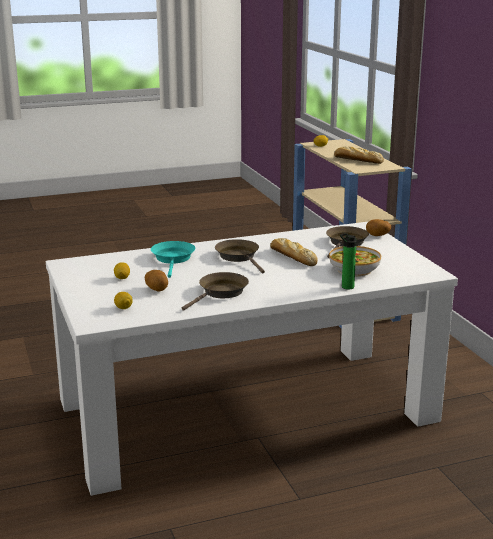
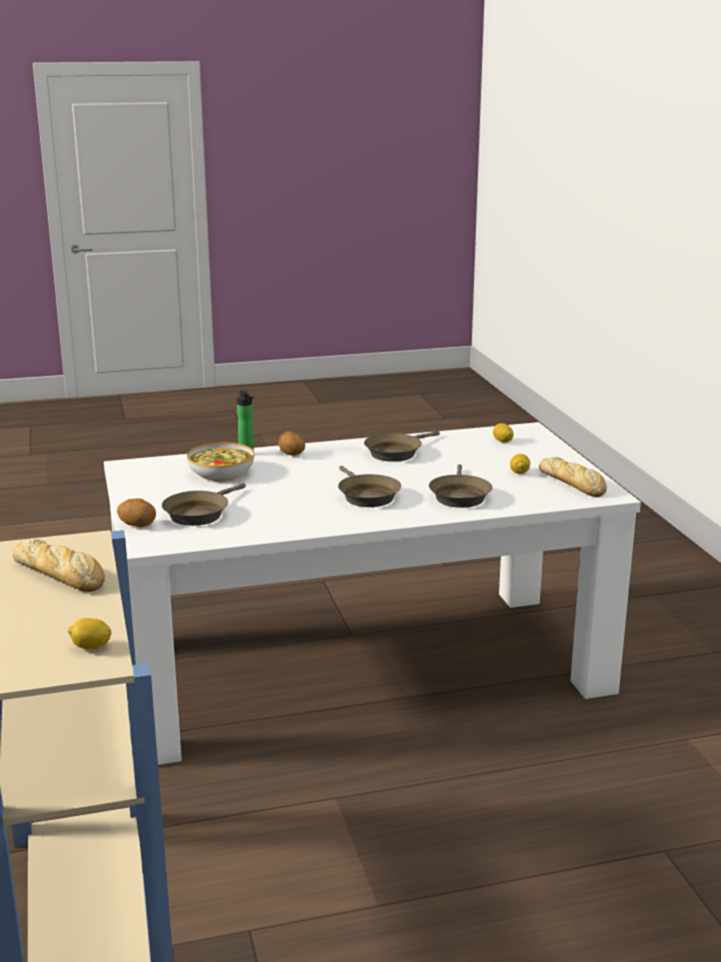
camera: 175 degrees left, 0 degrees up
potato [145,270,168,291] -> potato moved to [278,431,305,456]
turquoise frying pan [151,241,195,278] -> brown frying pan [429,464,492,508]
bread [270,238,318,266] -> bread moved to [539,457,607,497]

